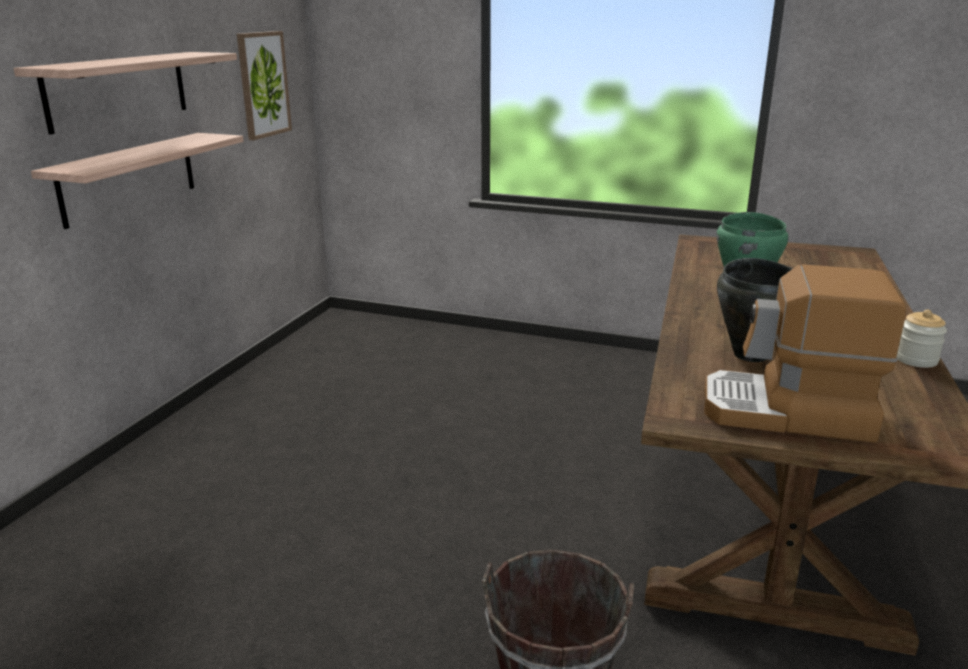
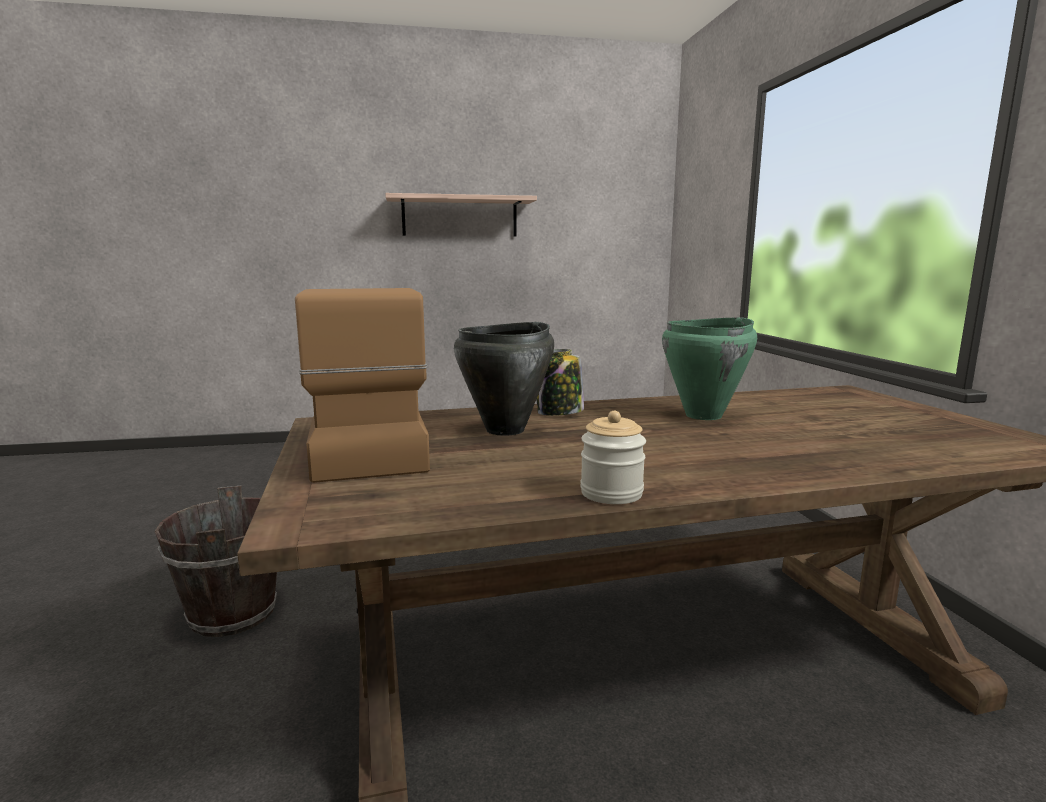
camera: 60 degrees right, 10 degrees down
shelf [31,133,244,229] -> none
picture [237,31,292,140] -> none
none -> jar [537,349,584,416]

